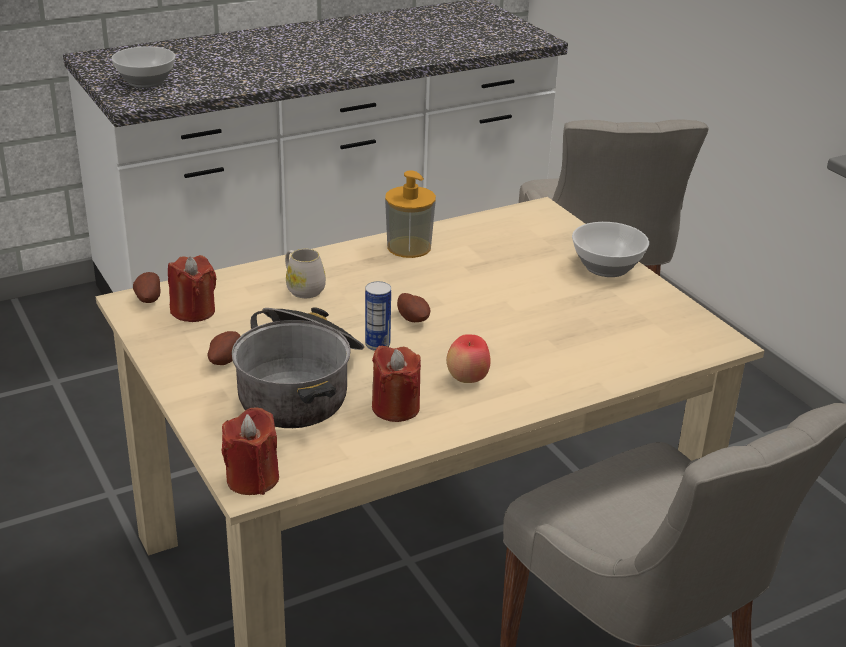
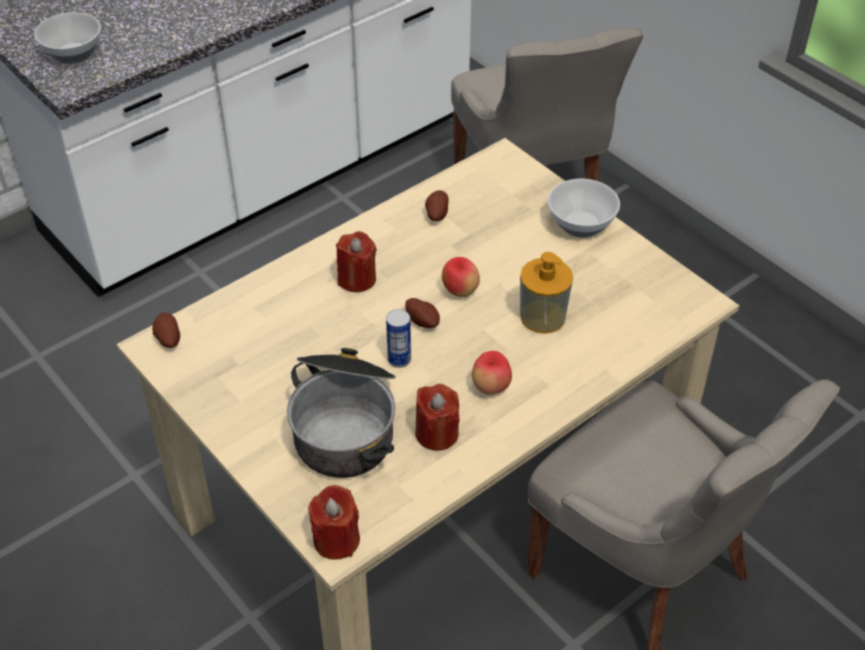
camera: 10 degrees left, 15 degrees up
red candle [168,255,217,322] -> red candle moved to [336,231,377,292]
potato [207,331,241,365] -> potato moved to [425,190,449,221]
white mug [285,249,326,298] -> none
soap dispenser [385,170,436,258] -> soap dispenser moved to [520,252,573,334]
none -> apple [442,257,480,297]

